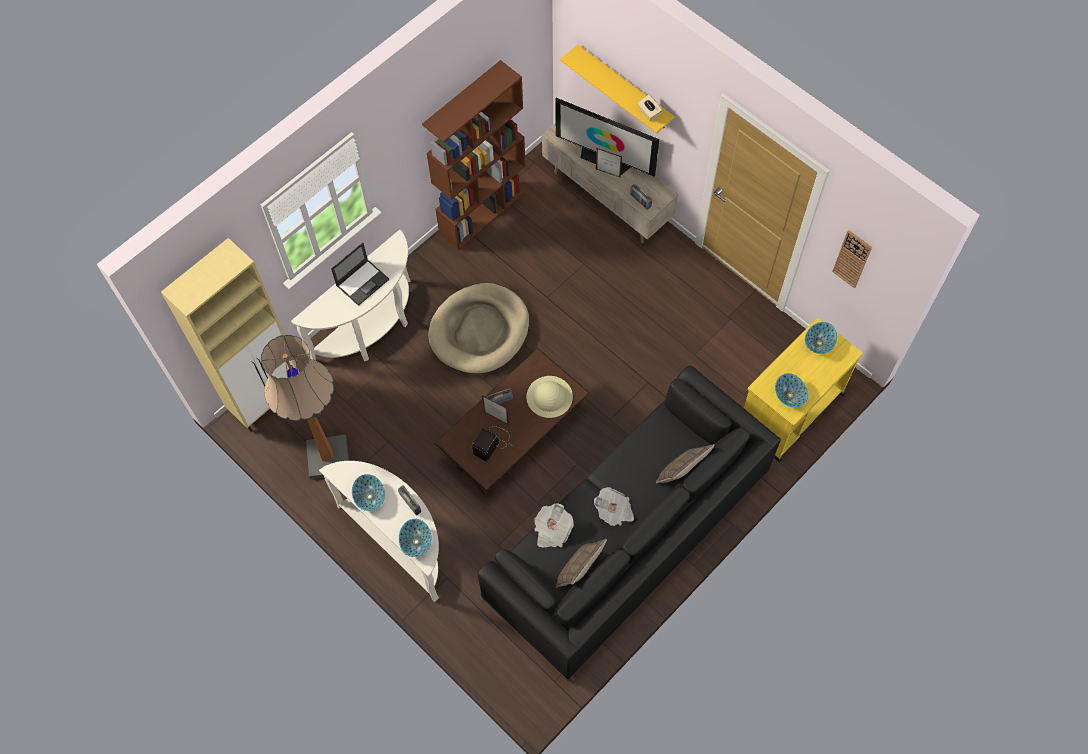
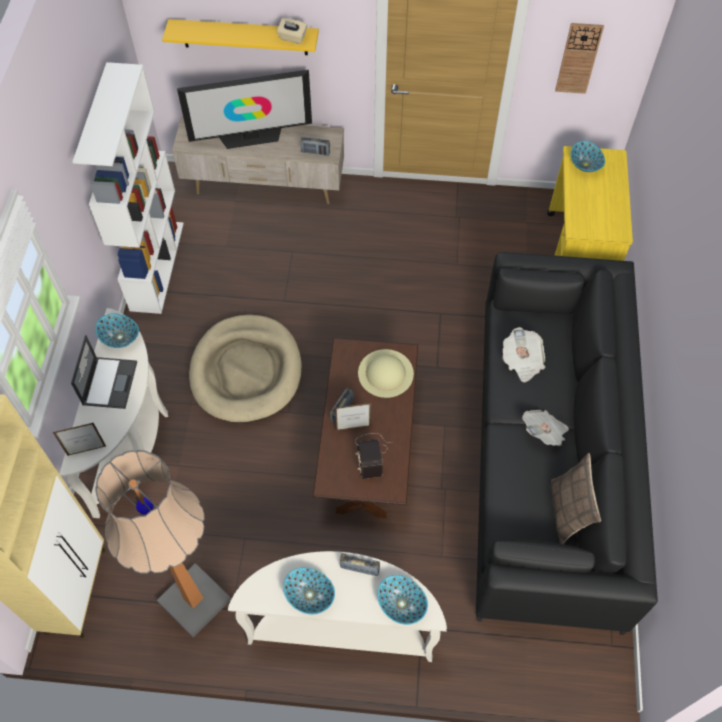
camera: 40 degrees left, 5 degrees down
brown bookcase [422,60,527,250] -> white bookcase [72,62,184,314]
newspaper [534,503,574,548] -> newspaper moved to [502,327,545,383]
picture frame [596,148,622,178] -> picture frame moved to [53,423,106,456]
pillow [656,444,715,483] -> none
bowl [775,373,808,407] -> bowl moved to [95,313,139,348]

